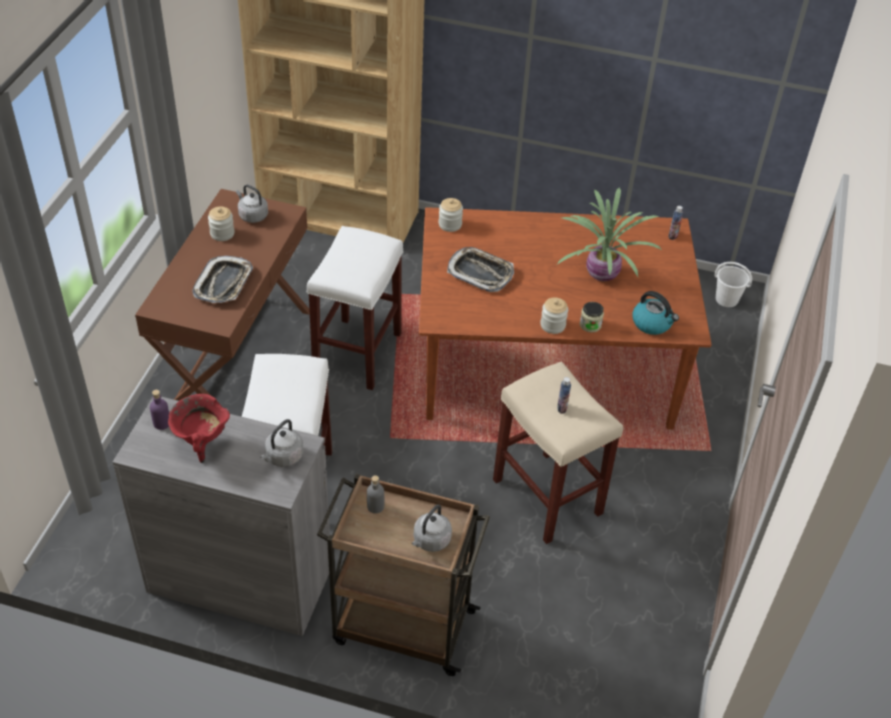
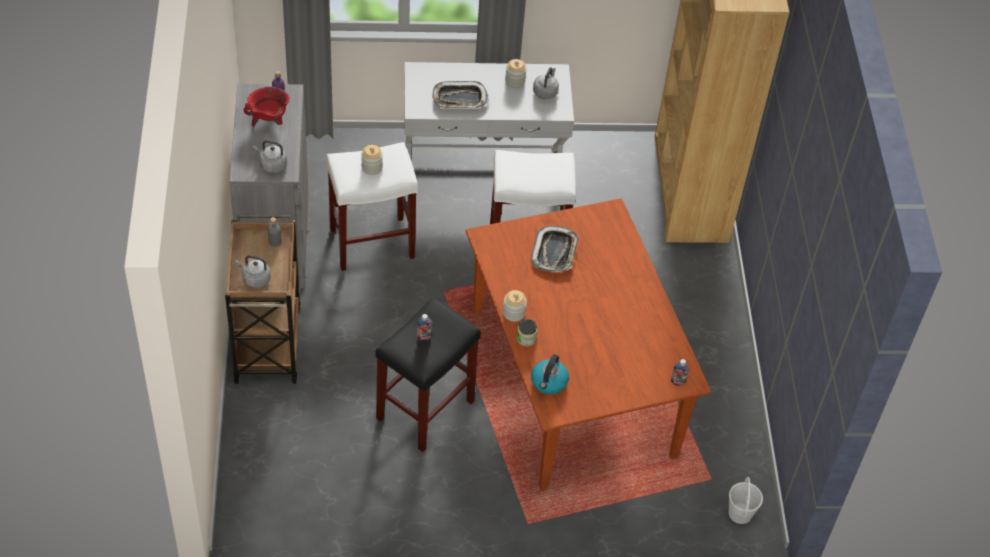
camera: 70 degrees right, 5 degrees up
brown console table [135,189,310,401] -> white console table [404,62,574,202]
jar [439,198,463,232] -> jar moved to [361,145,383,175]
beige stool [493,361,623,544] -> black stool [375,297,481,452]
potted plant [557,188,662,281] -> none

